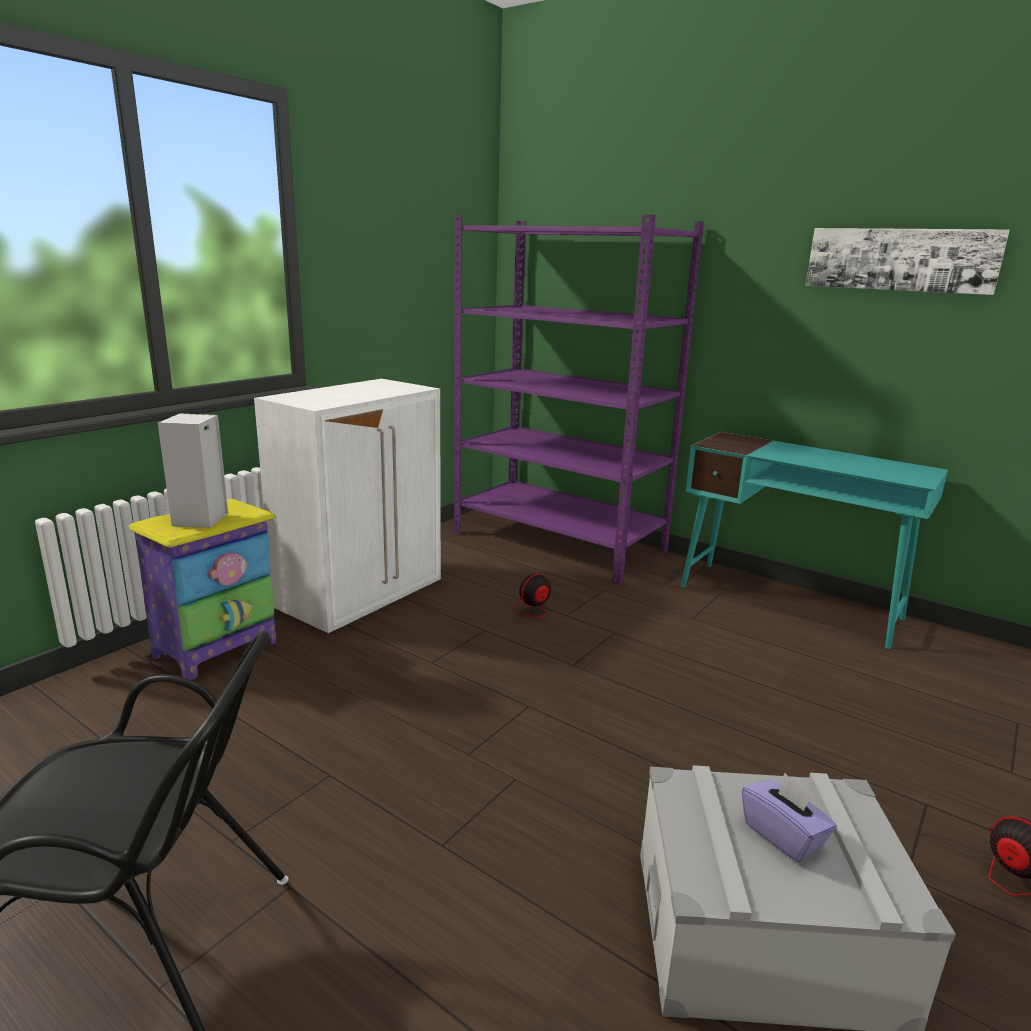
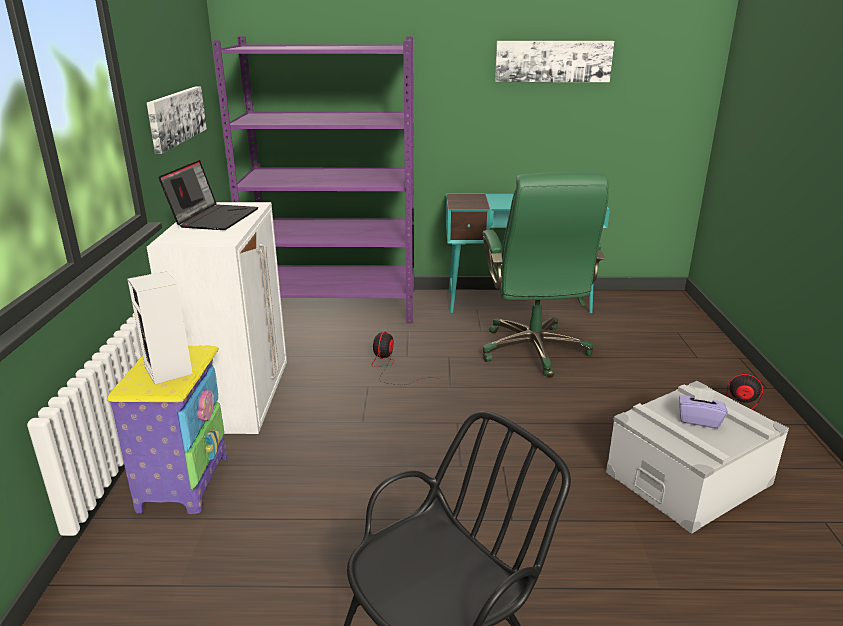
camera: 35 degrees left, 5 degrees up
none -> picture [147,86,207,154]
none -> laptop [158,160,258,230]
none -> green office chair [483,172,609,378]

